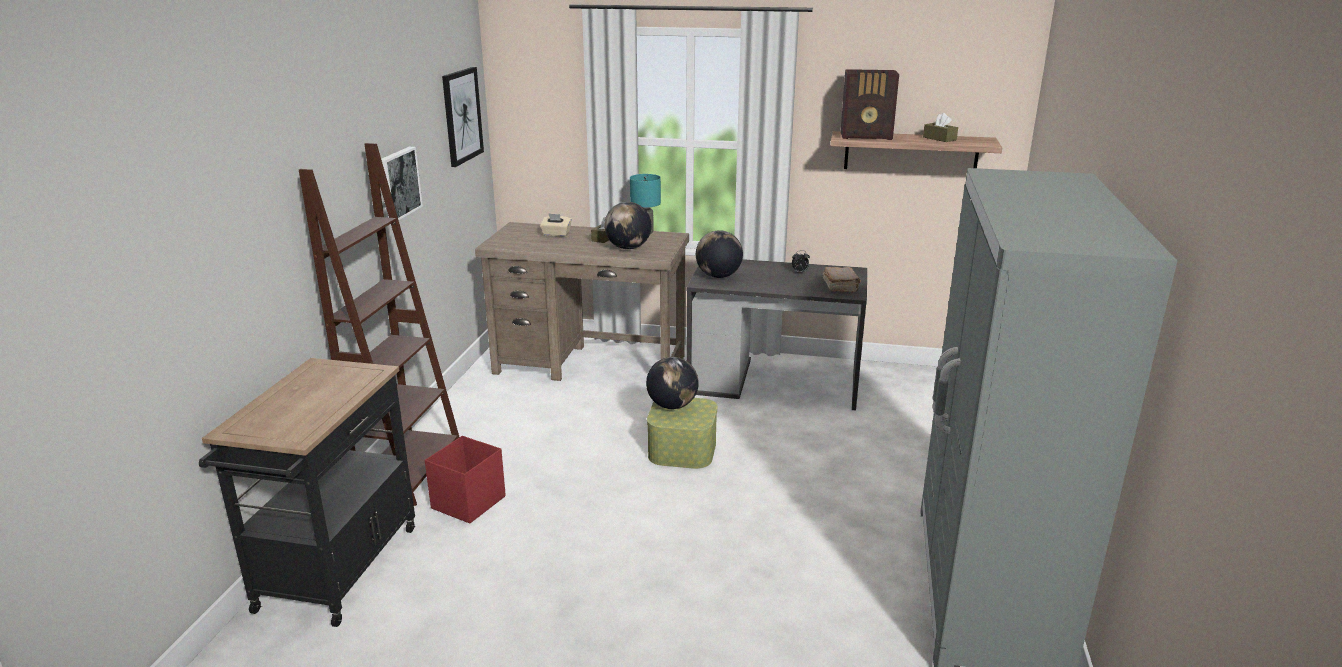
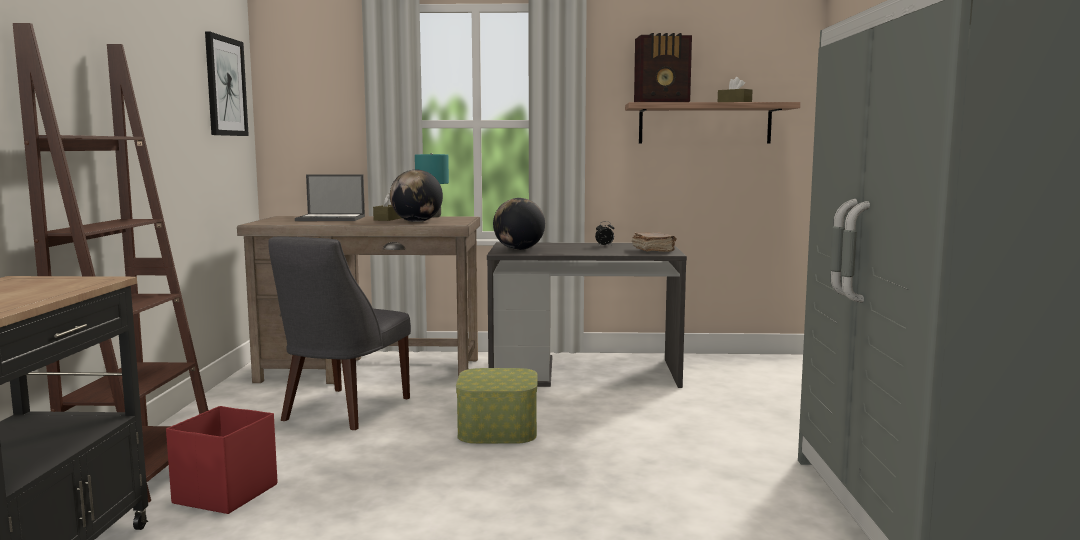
camera: 10 degrees left, 15 degrees down
picture [381,147,423,220] -> none
beige tissue box [540,213,572,237] -> laptop [295,174,365,221]
globe [646,357,699,409] -> none
none -> grey chair [268,236,411,430]

